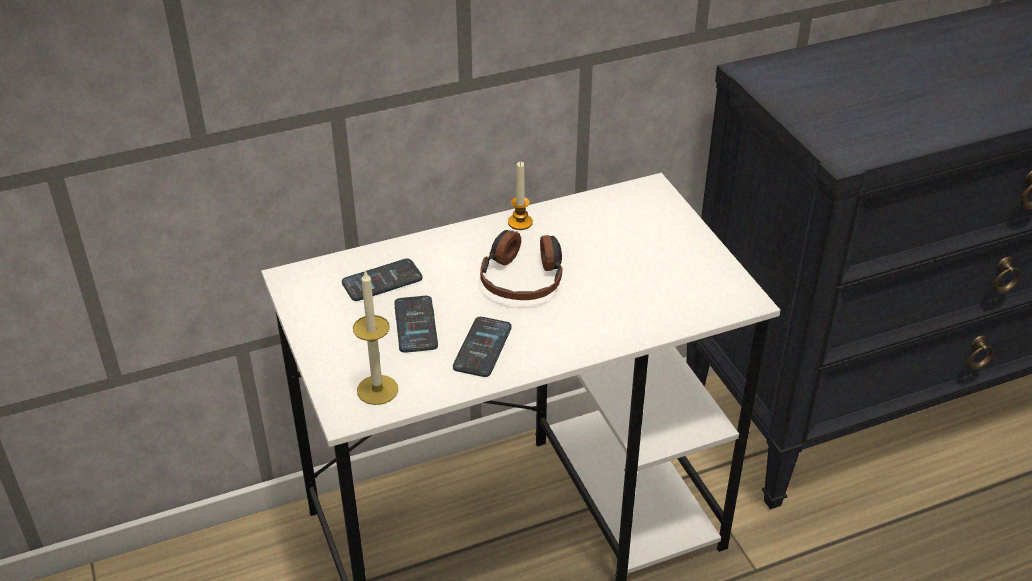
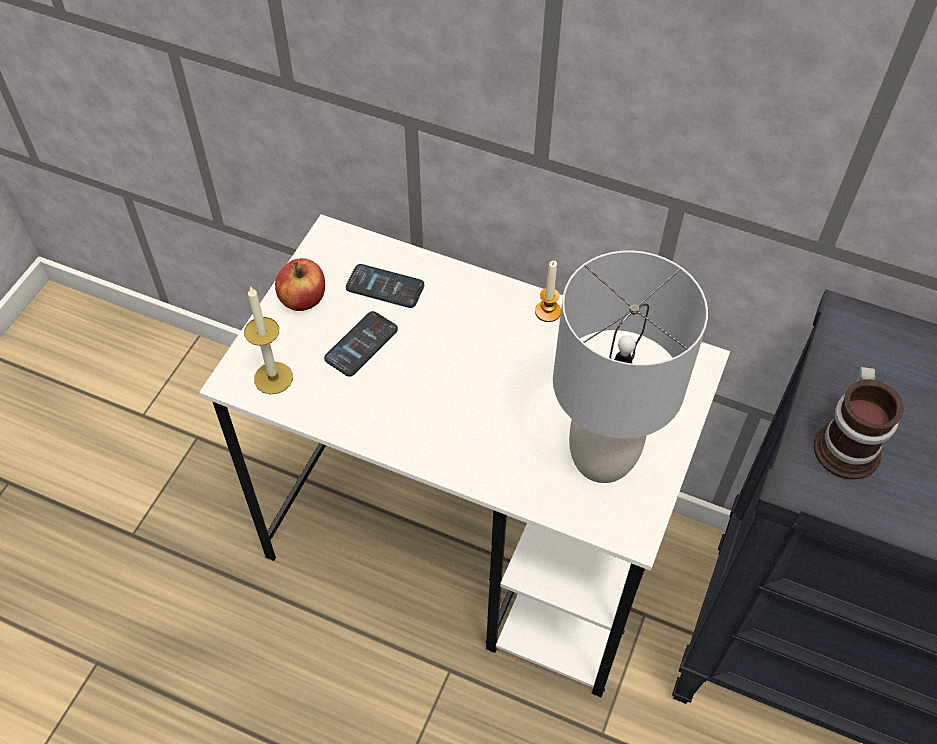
camera: 45 degrees right, 15 degrees up
phone [453,317,511,377] -> none
headphones [480,230,562,300] -> none
none -> apple [275,258,325,311]
none -> grey table lamp [553,251,708,483]
none -> mug [814,367,904,480]

